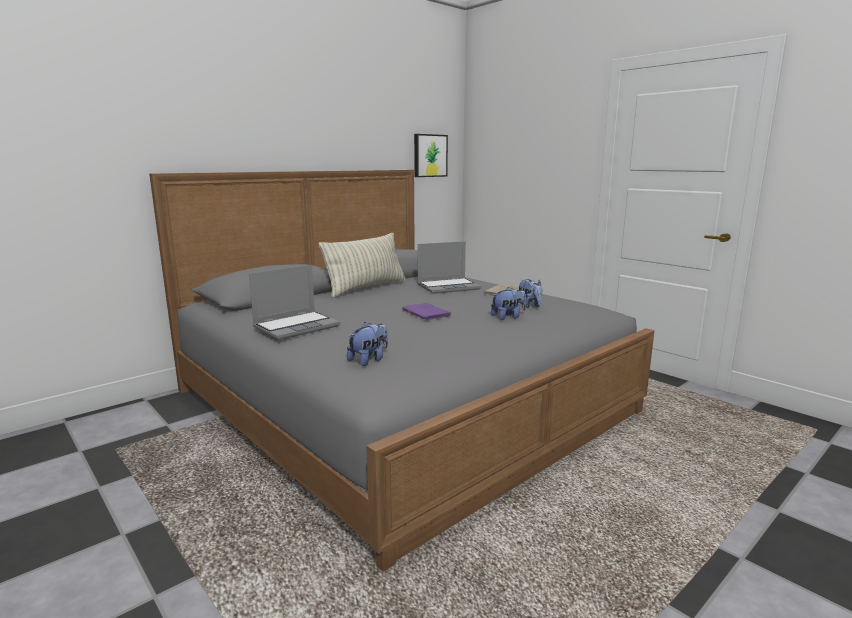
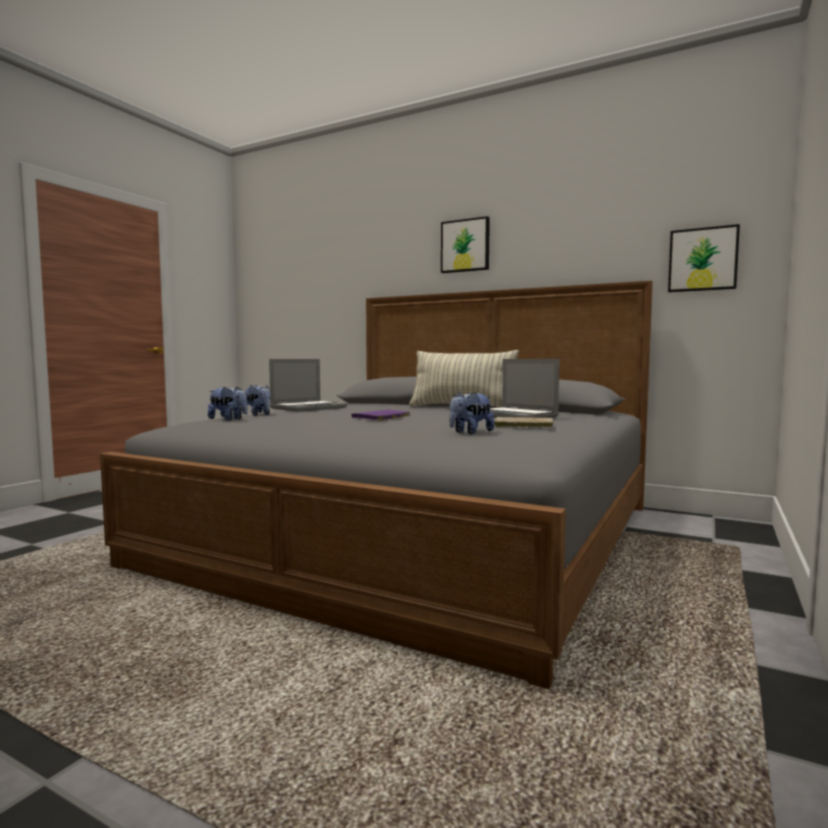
camera: 70 degrees right, 10 degrees down
laptop [249,265,340,340] -> laptop turned 75 degrees counterclockwise [269,359,347,412]
plush toy [491,287,526,320] -> plush toy moved to [242,385,271,416]
none -> picture [441,216,490,273]

